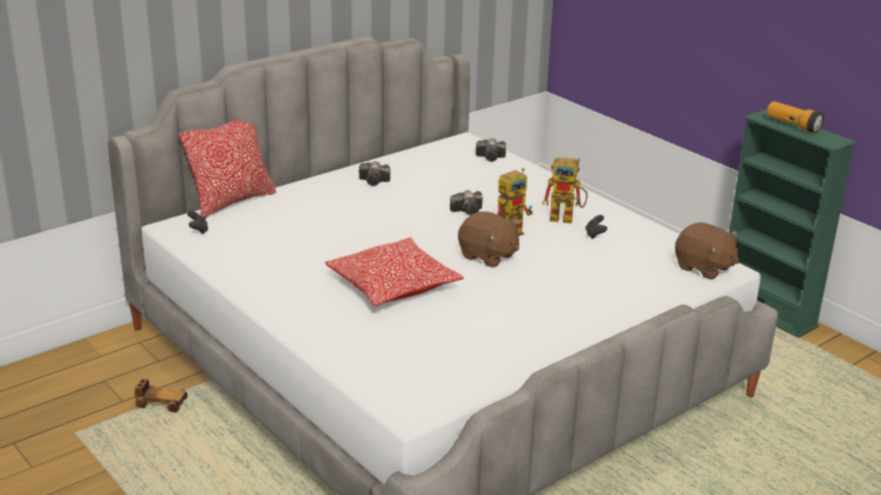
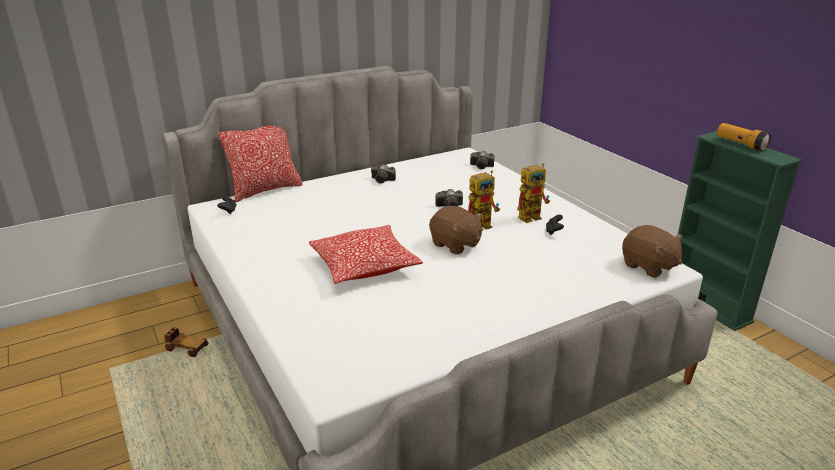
camera: 10 degrees right, 0 degrees up
toy robot [542,157,588,224] -> toy robot turned 45 degrees counterclockwise [517,163,550,223]

